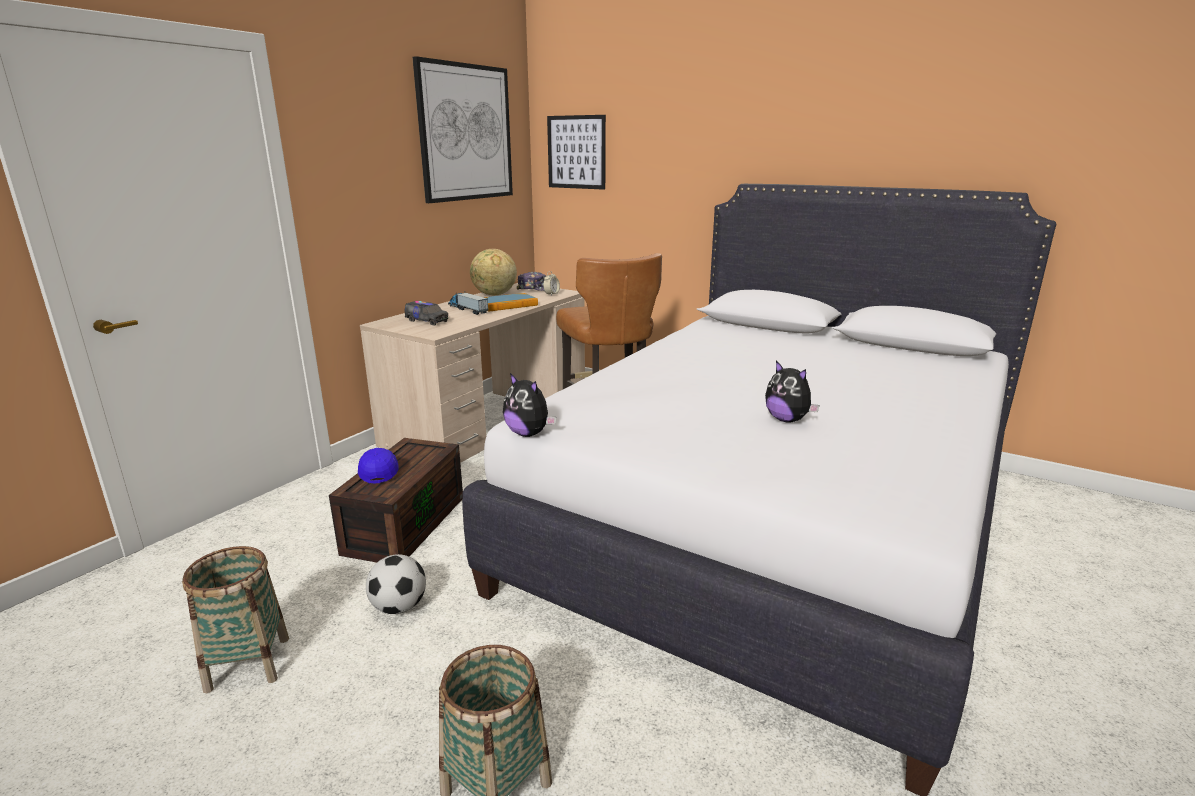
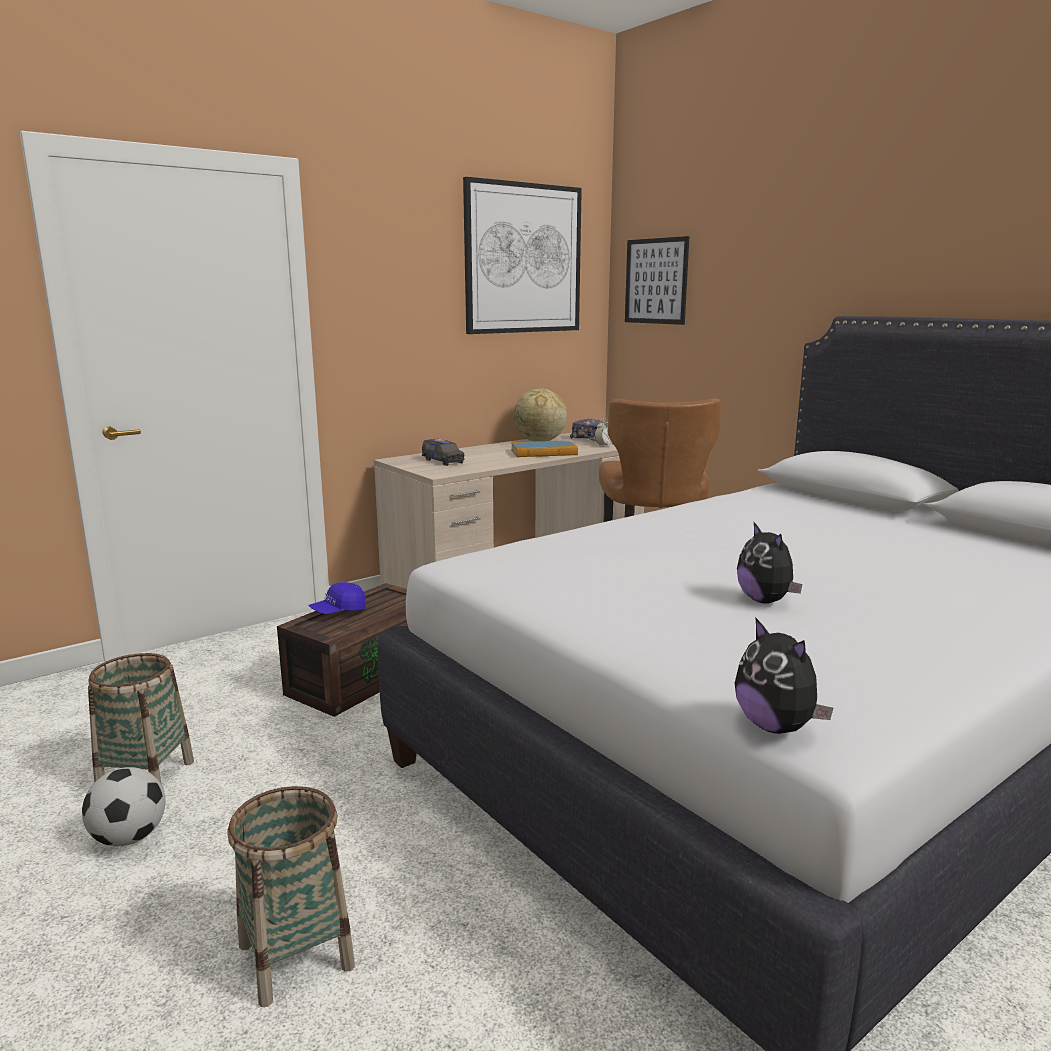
camera: 20 degrees right, 5 degrees down
blue cap [358,448,399,483] -> blue cap turned 135 degrees counterclockwise [308,582,366,614]
football [366,554,426,614] -> football moved to [82,767,165,846]
toy truck [448,291,488,315] -> none
plush toy [503,373,556,437] -> plush toy moved to [735,617,833,734]

